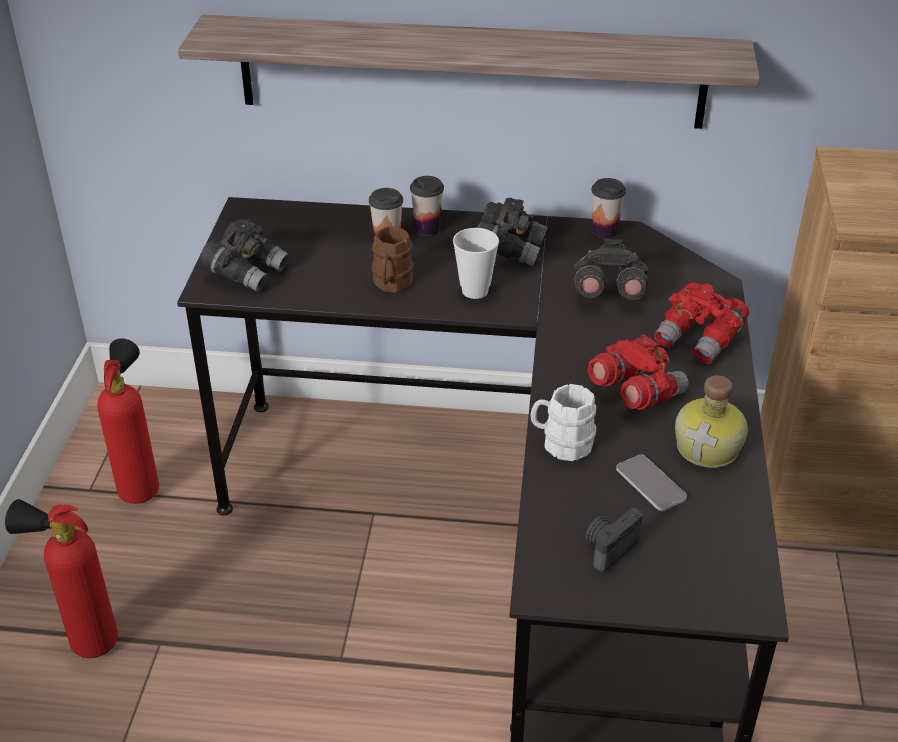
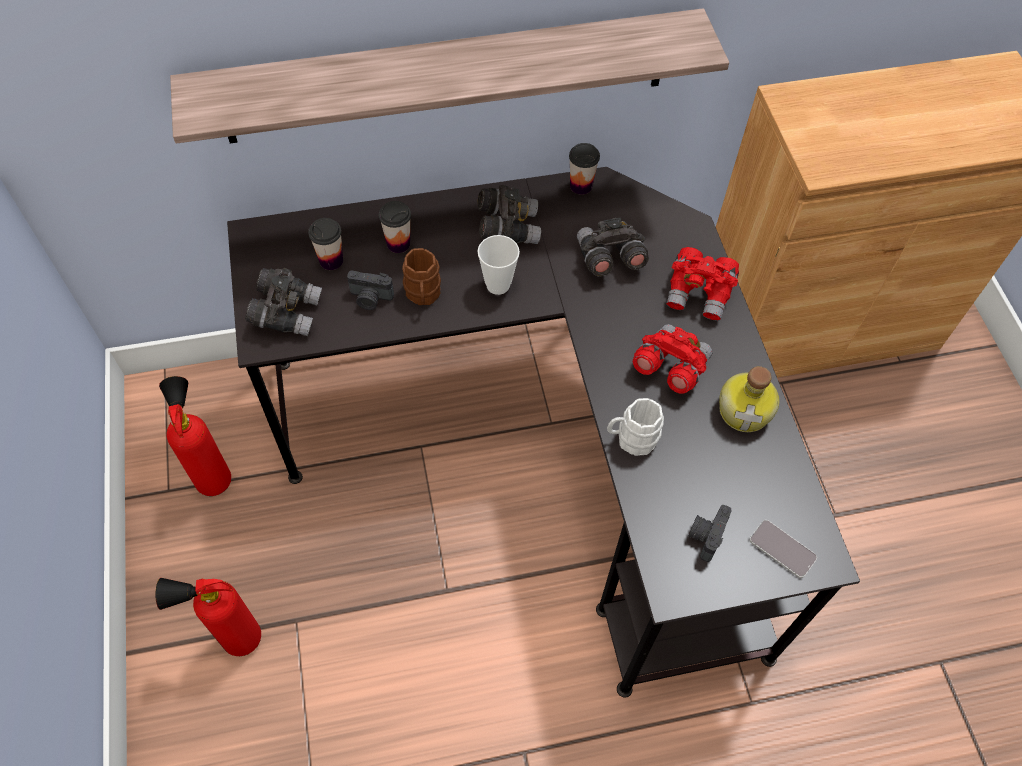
camera: 20 degrees left, 20 degrees up
cup [410,176,444,236] -> cup moved to [308,218,343,270]
phone [616,455,687,511] -> phone moved to [750,520,817,578]
none -> camera [347,270,394,310]

